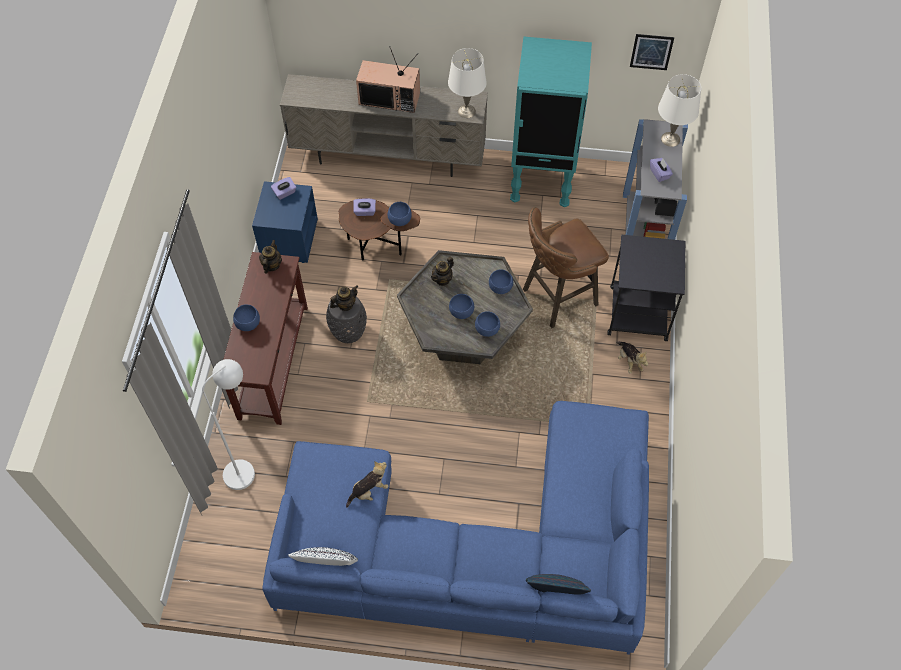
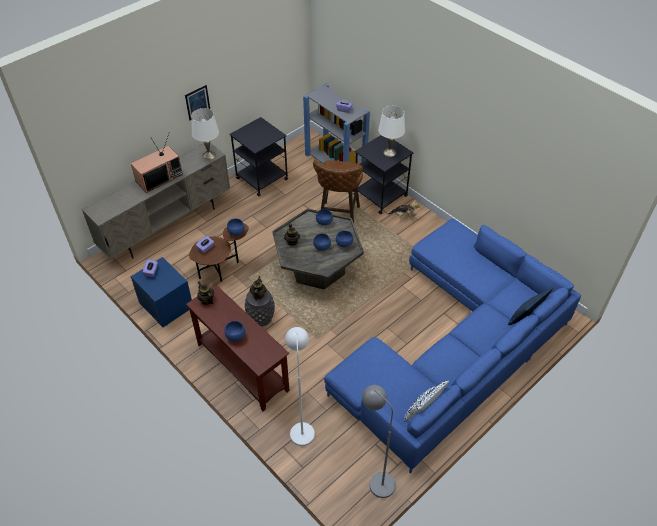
camera: 50 degrees left, 10 degrees down
plush toy [346,461,388,508] -> none
turquoise cabinet [510,36,592,207] -> black cart [229,117,288,196]
picture [630,34,674,70] -> picture moved to [185,85,210,120]
white table lamp [658,74,701,147] -> white table lamp moved to [378,106,405,157]
none -> grey floor lamp [362,385,396,498]

